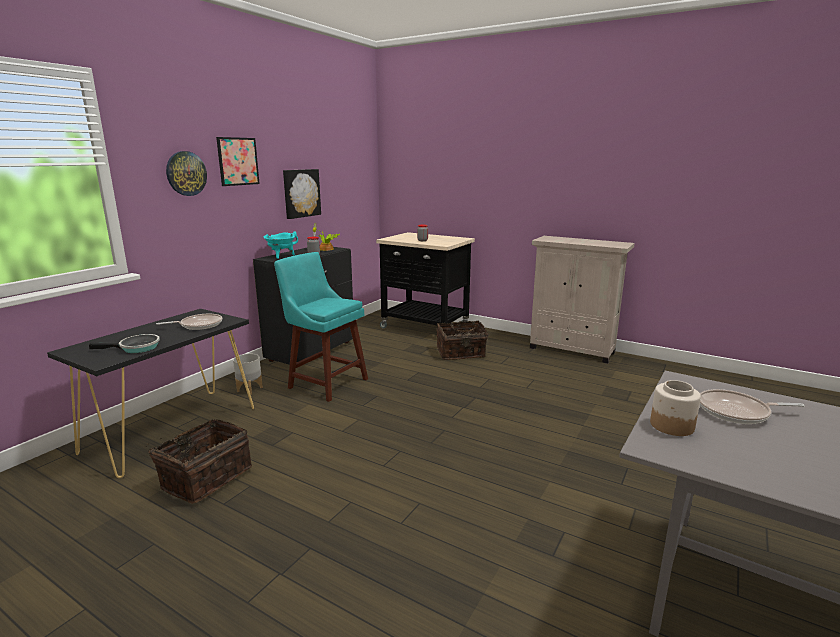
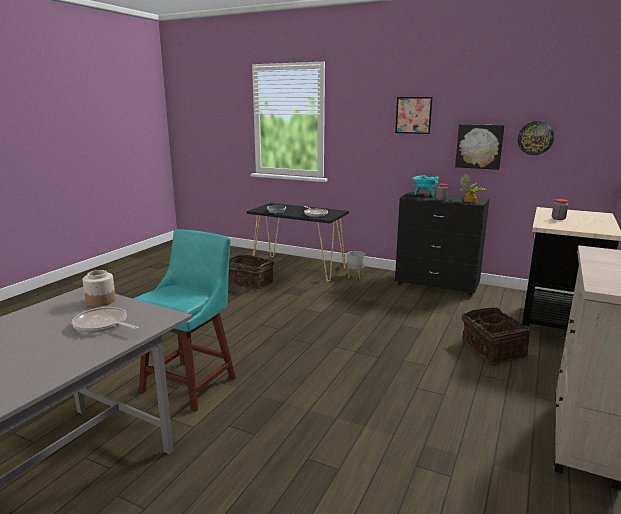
camera: 85 degrees right, 0 degrees up
wall clock [166,151,207,196] -> wall clock moved to [517,121,554,155]
turquoise chair [274,252,368,402] -> turquoise chair moved to [133,229,236,412]
frying pan [700,389,805,424] -> frying pan turned 60 degrees counterclockwise [72,307,139,333]

